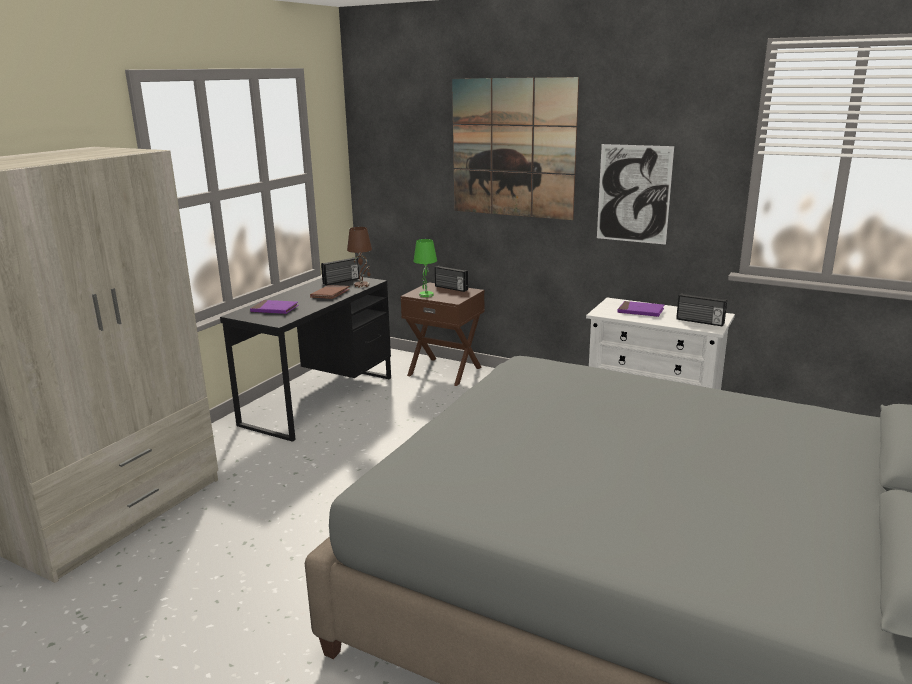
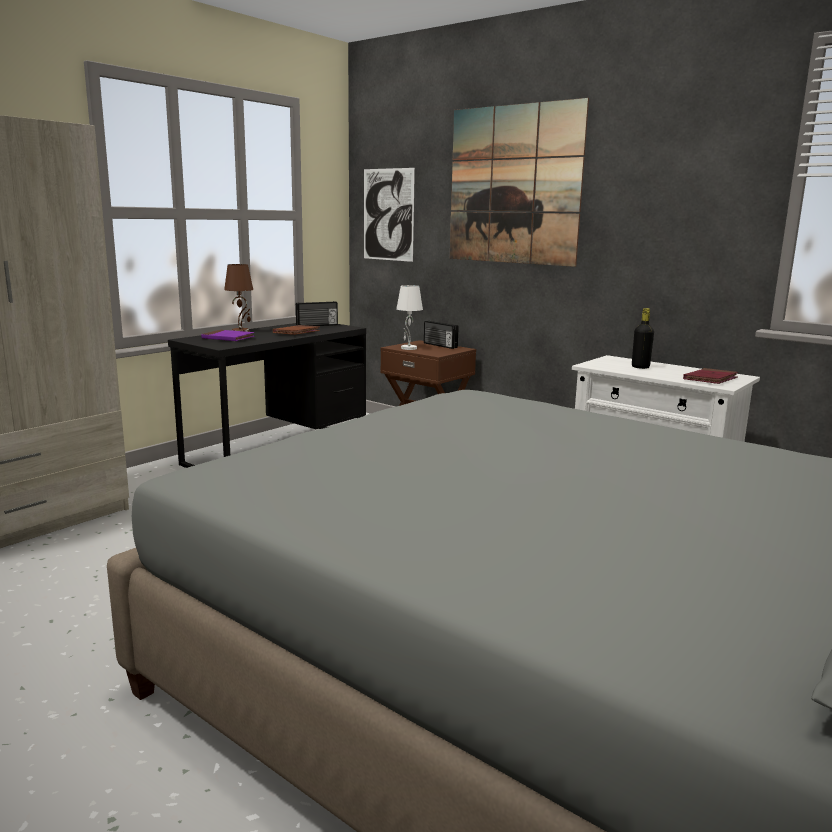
camera: 10 degrees right, 5 degrees down
brown table lamp [347,227,372,288] -> brown table lamp moved to [224,264,253,332]
green table lamp [413,239,437,297] -> white table lamp [396,285,423,350]
picture [597,144,674,245] -> picture moved to [364,168,415,262]
purple book [617,301,664,317] -> black bottle [632,308,654,369]
radio [676,293,727,327] -> red book [683,368,738,384]

